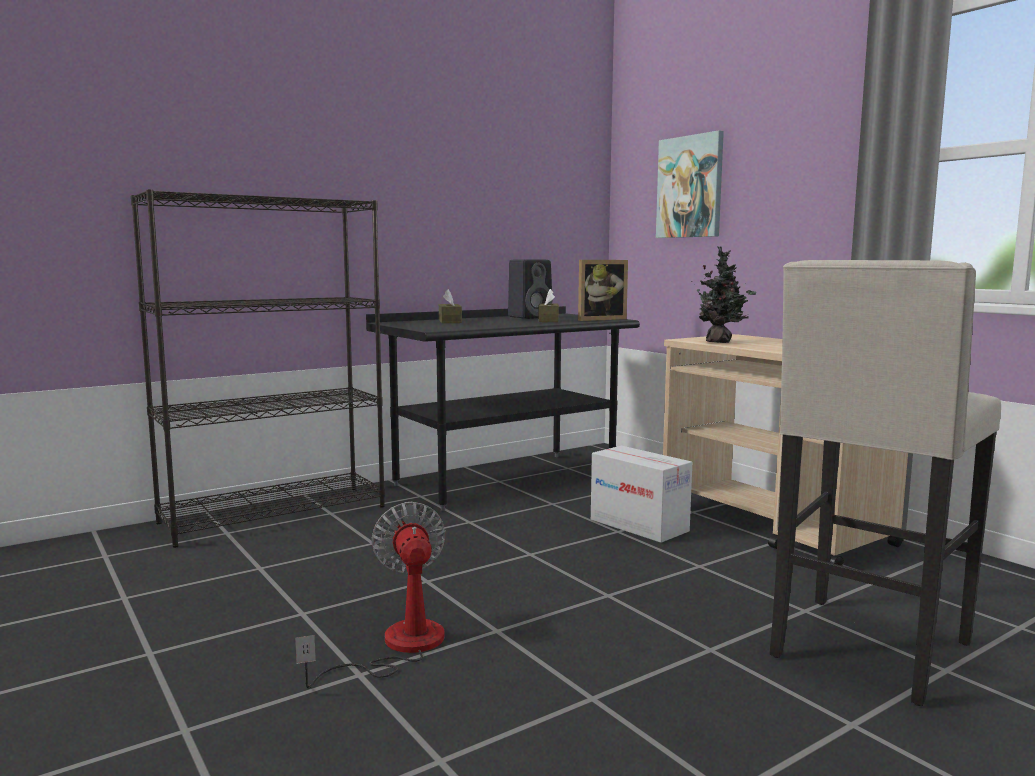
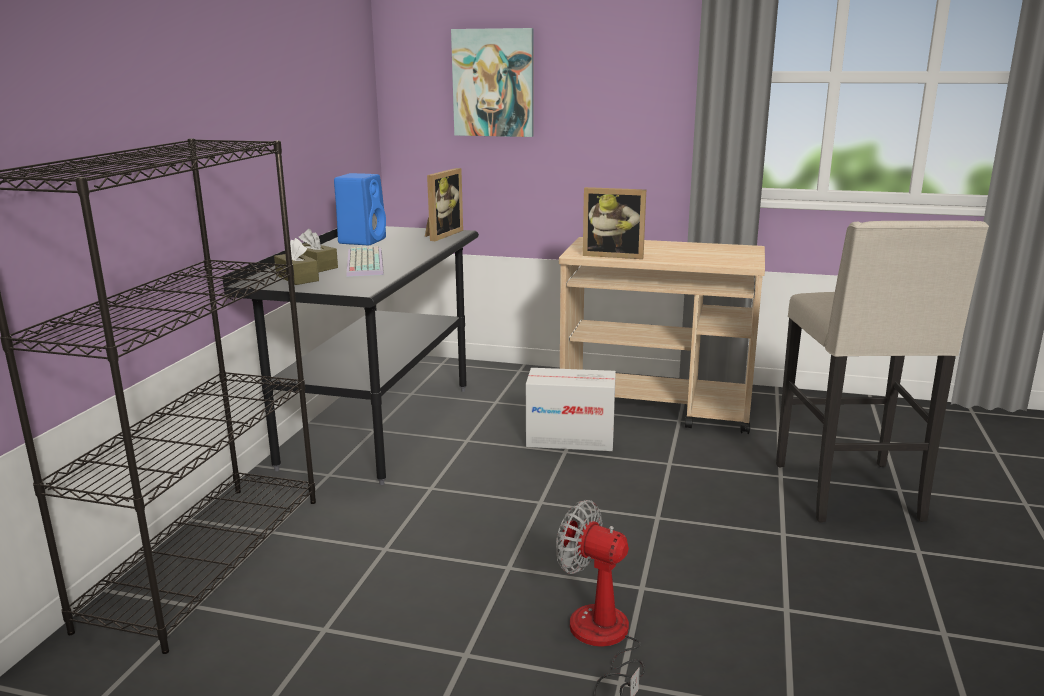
camera: 40 degrees left, 10 degrees up
black speaker [508,260,552,319] -> blue speaker [334,173,386,245]
brown tissue box [538,289,559,322] -> brown tissue box moved to [274,238,319,285]
potted plant [691,246,756,343] -> picture frame [583,187,646,259]
none -> keyboard [346,246,384,277]

